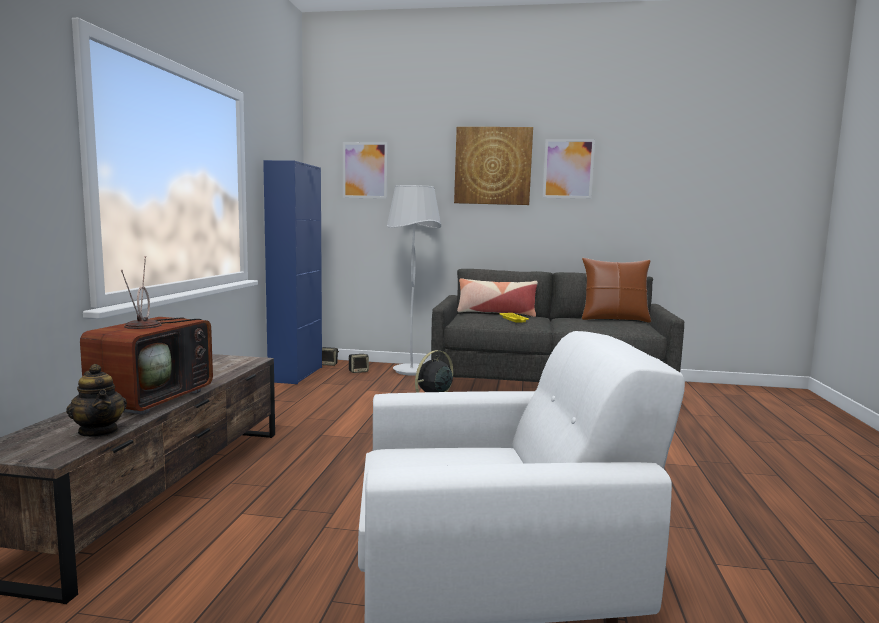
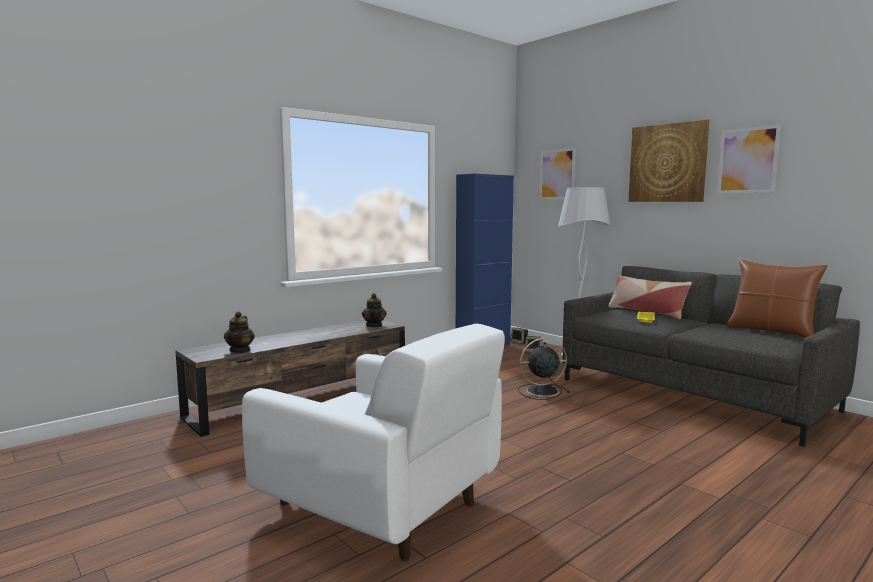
camera: 40 degrees right, 0 degrees up
television [80,256,213,415] -> none
none -> teapot [362,293,387,327]

